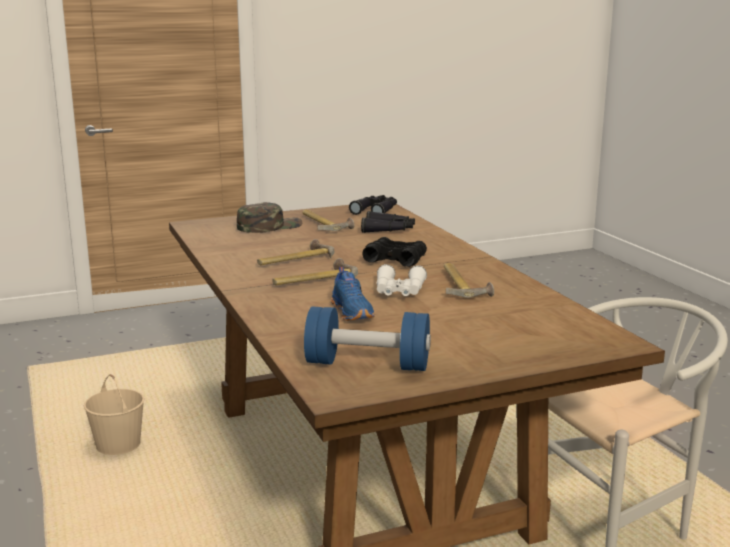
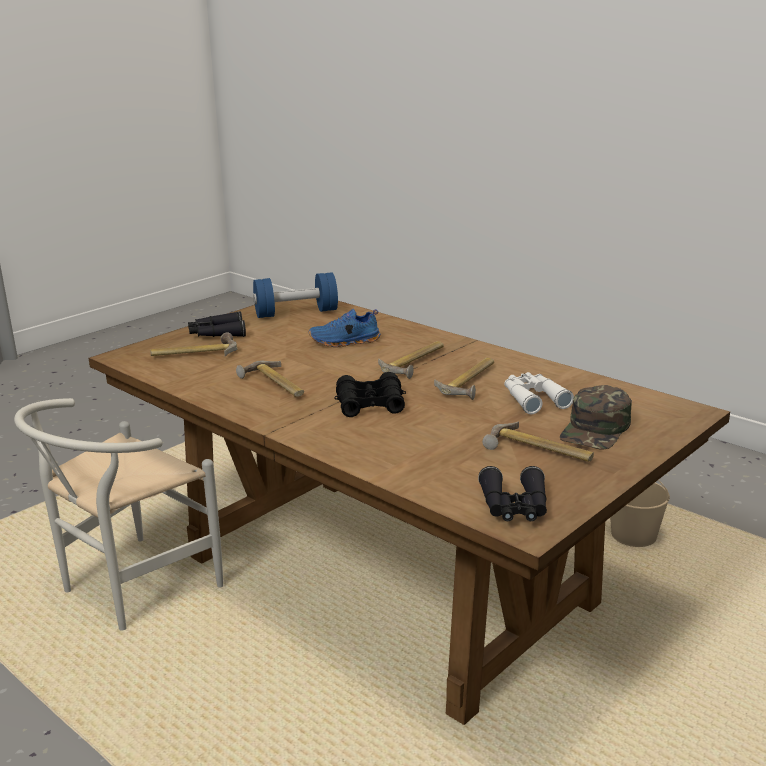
camera: 155 degrees right, 5 degrees up
blue shoe [331,267,375,321] -> blue shoe turned 60 degrees counterclockwise [309,309,381,347]
black binoculars [361,211,415,233] -> black binoculars moved to [188,311,246,337]
white binoculars [377,264,427,296] -> white binoculars moved to [504,372,574,414]
none -> hammer [150,333,238,356]

